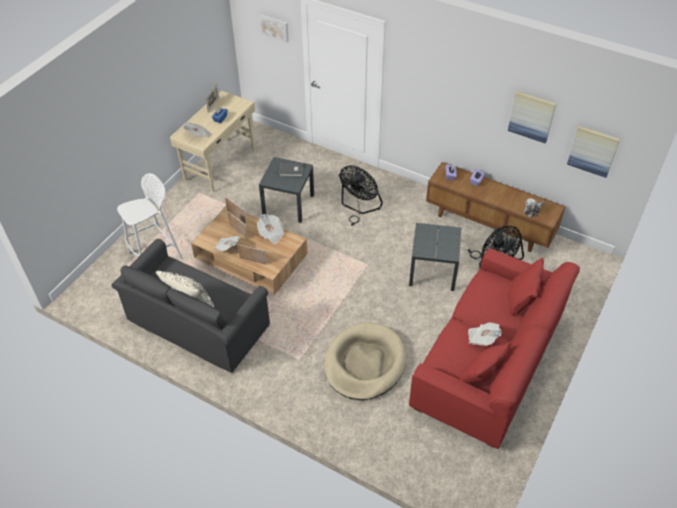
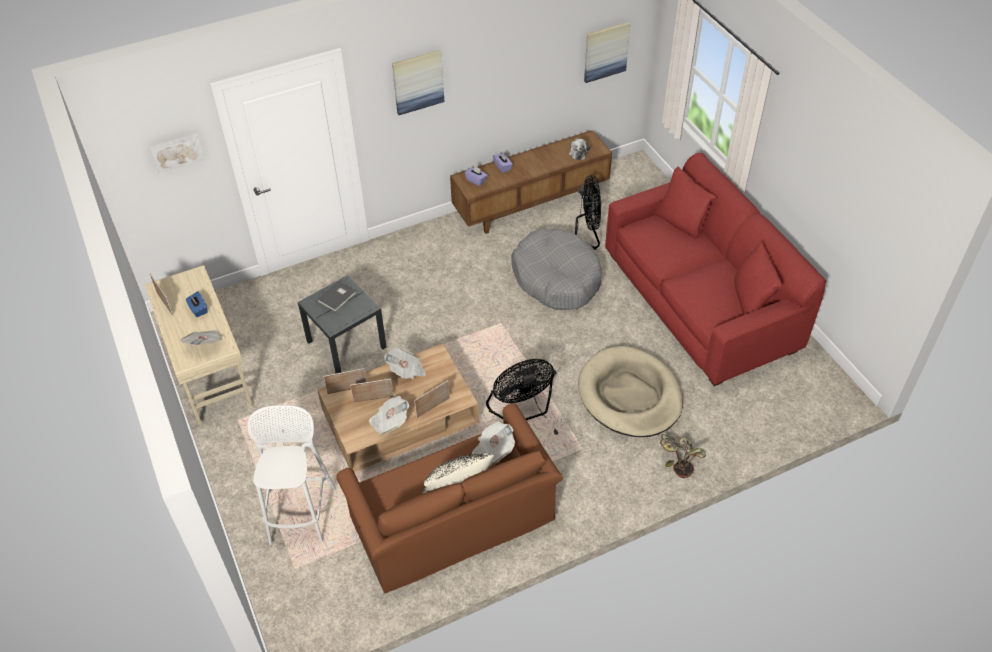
camera: 55 degrees left, 0 degrees up
grey sofa [111,239,270,373] -> brown sofa [337,403,563,593]
black fan [338,165,383,226] -> black fan moved to [486,359,558,435]
grey side table [409,223,461,291] -> grey dog bed [512,229,602,310]
newspaper [468,322,502,346] -> newspaper moved to [472,421,515,466]
picture [508,91,556,143] -> picture moved to [392,50,444,115]
none -> potted plant [660,434,706,478]

